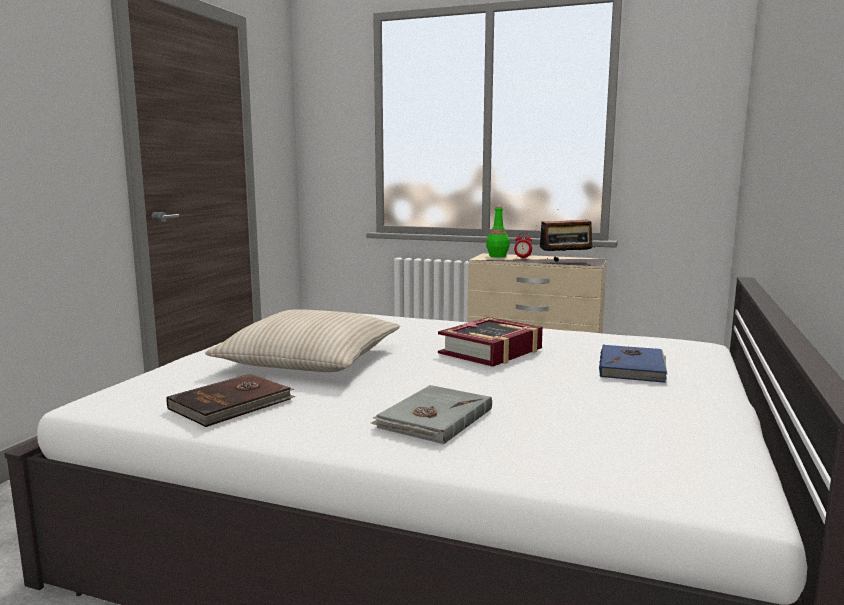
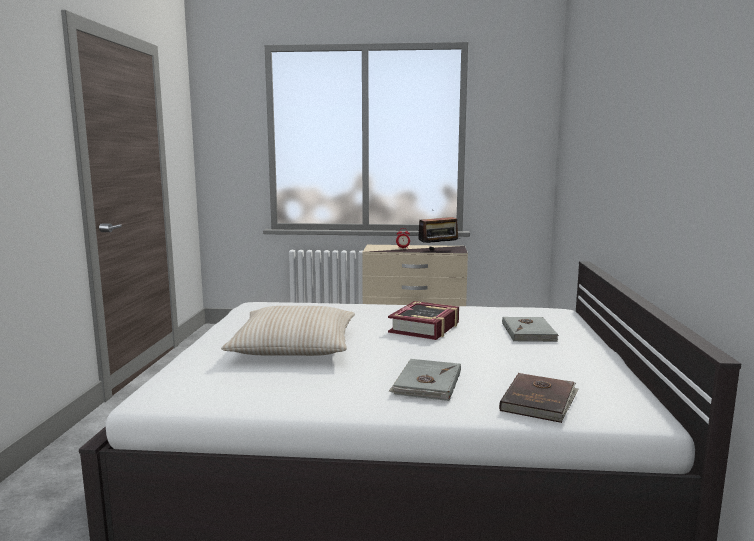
camera: 15 degrees left, 0 degrees up
brown book [167,374,296,427] -> brown book moved to [499,373,579,423]
green bottle [486,206,510,257] -> none
blue book [599,344,668,383] -> grey book [502,317,559,342]

